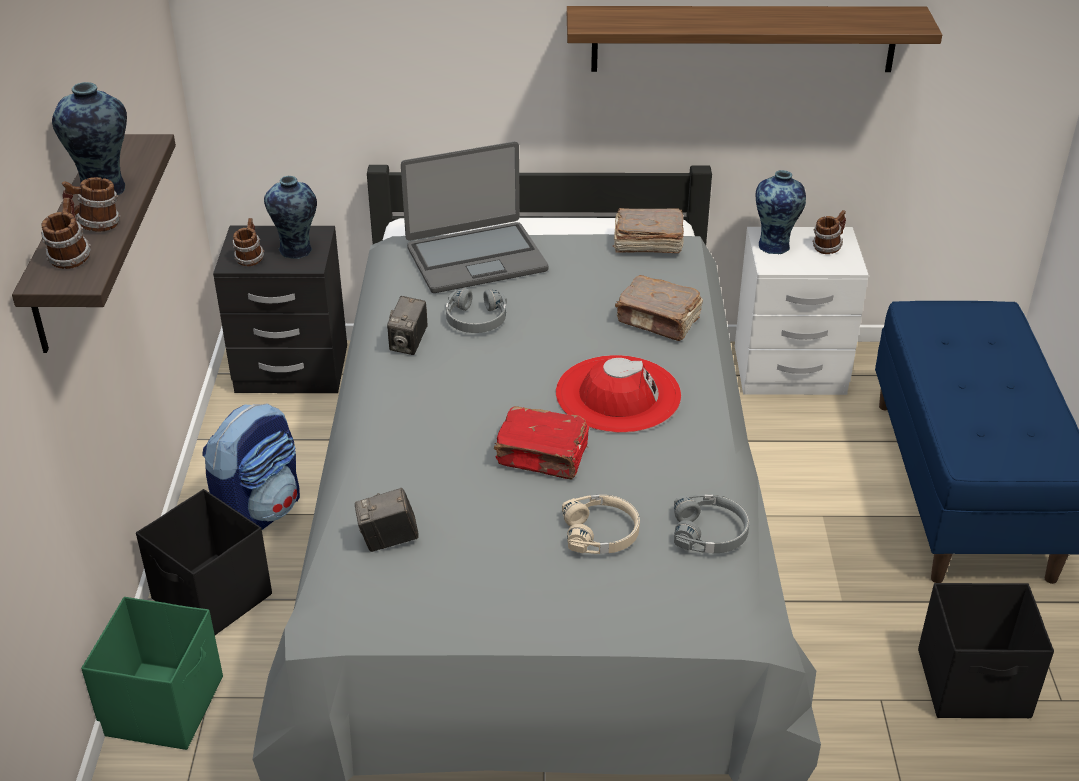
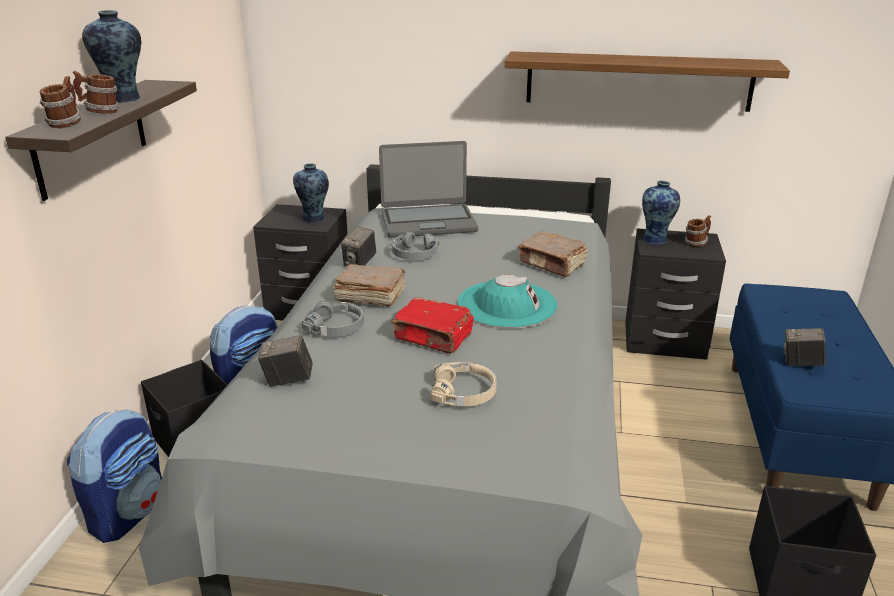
camera: 10 degrees right, 10 degrees down
green storage box [81,597,223,750] -> backpack [67,409,162,543]
mug [232,218,264,266] -> none
red hat [556,355,681,433] -> turquoise hat [457,275,558,328]
brown book [613,208,684,253] -> brown book moved to [333,264,405,306]
grey headphones [674,494,750,553] -> grey headphones moved to [302,301,364,336]
white nightstand [735,227,869,395] -> black nightstand [625,228,726,360]
none -> camera [784,328,826,366]

